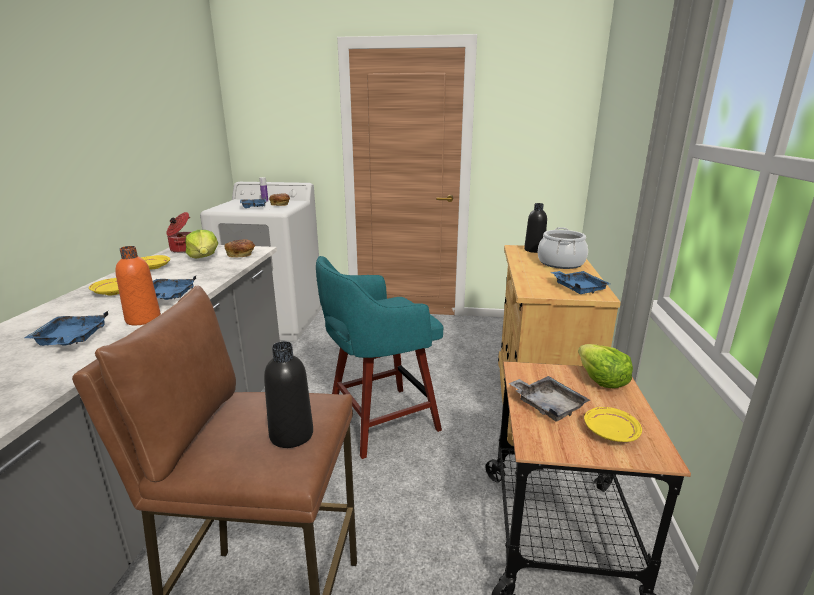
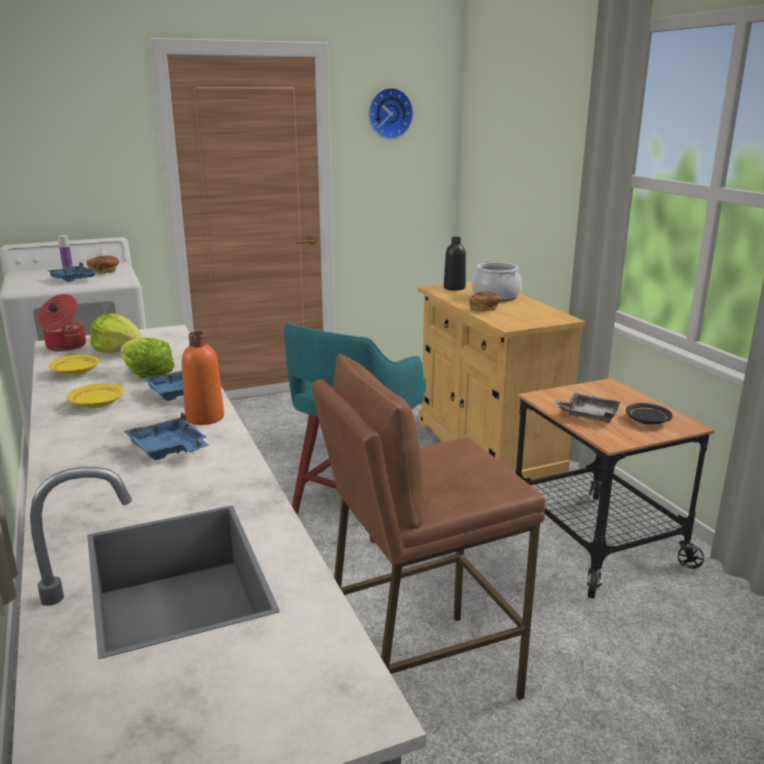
camera: 30 degrees left, 0 degrees up
bread [225,239,255,258] -> bread moved to [469,291,501,312]
black bottle [264,341,313,448] -> none
blue tray [550,271,610,294] -> none
lettuce [578,344,633,388] -> lettuce moved to [121,338,174,378]
yellow plate [584,407,642,442] -> black plate [626,403,673,424]
none -> wall clock [368,88,413,139]

